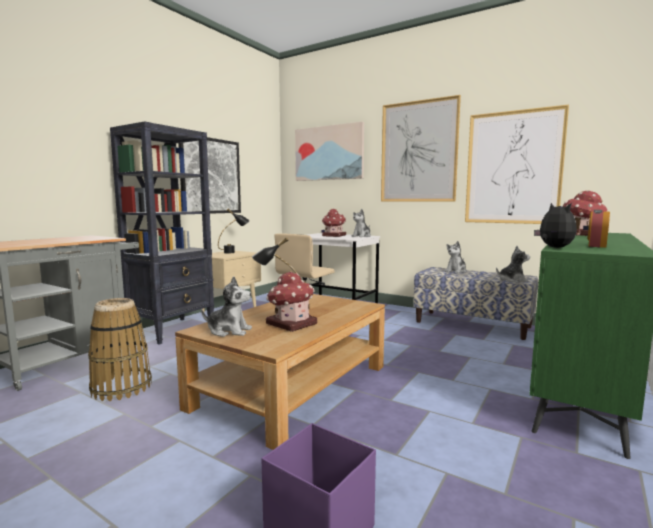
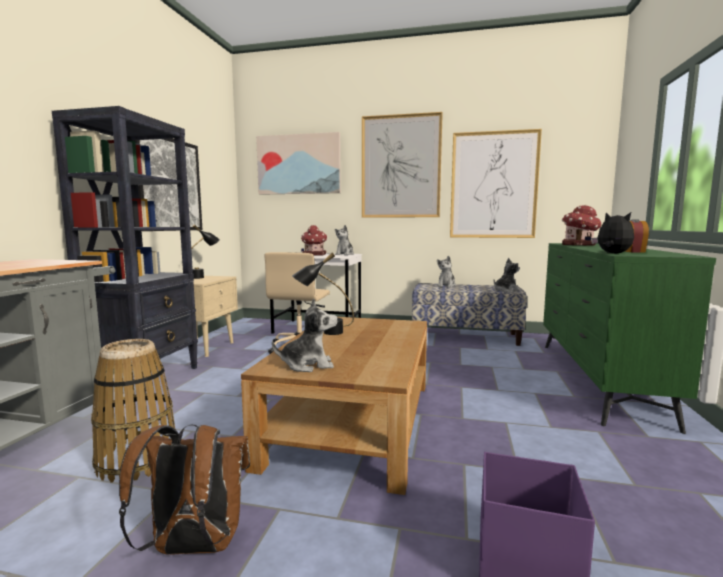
camera: 20 degrees left, 0 degrees up
toy house [266,271,317,332] -> none
none -> brown backpack [119,424,250,555]

